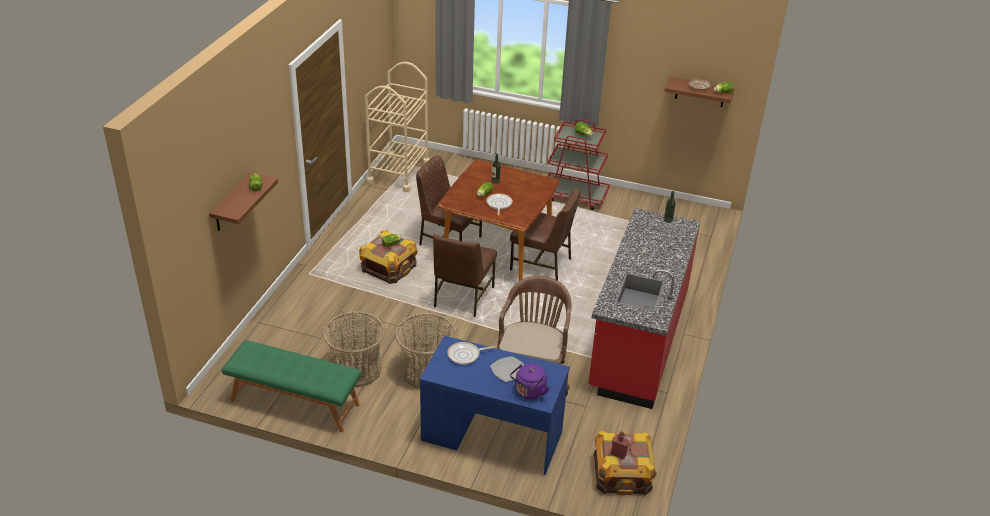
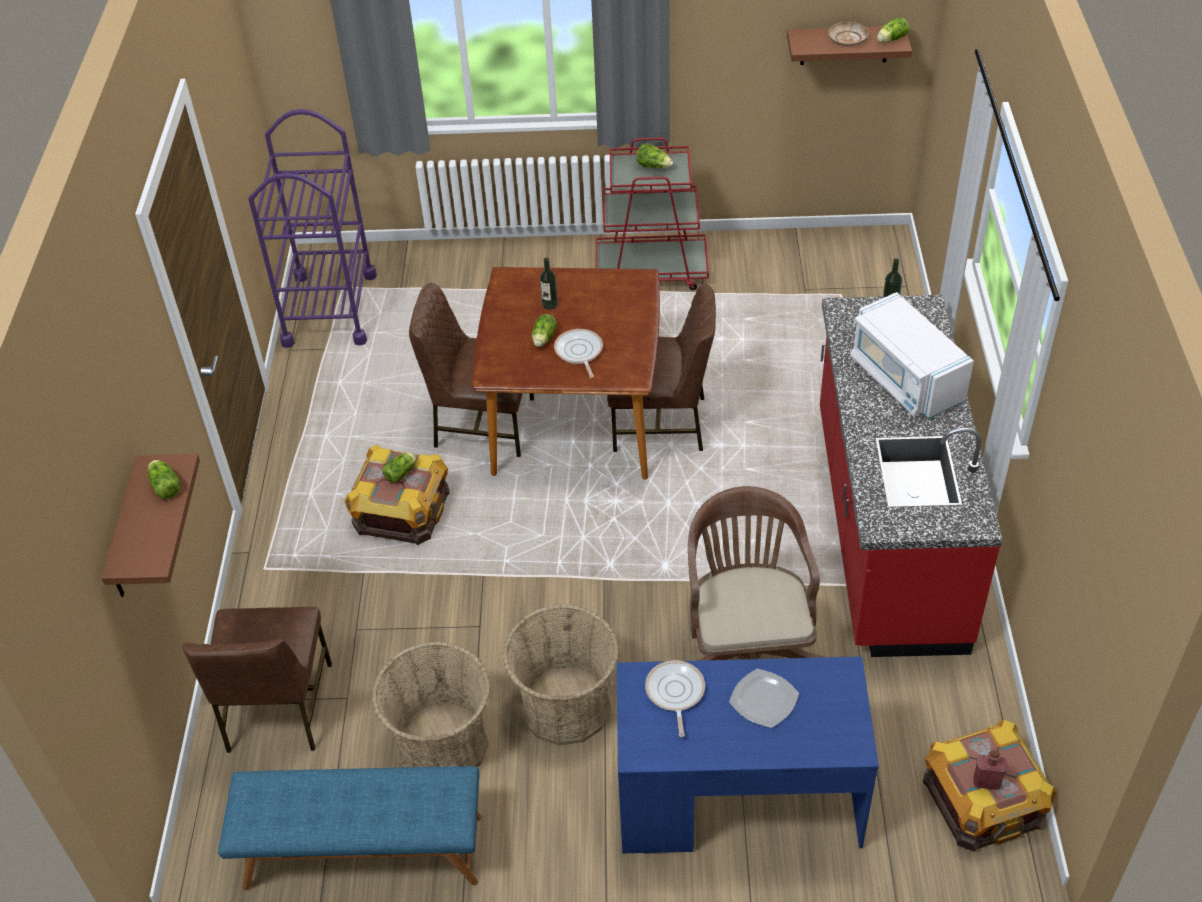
camera: 15 degrees left, 10 degrees up
green bench [222,340,362,432] -> blue bench [218,766,482,890]
beige cart [365,62,430,192] -> purple cart [249,109,377,348]
brown chair [433,234,497,317] -> brown chair moved to [182,607,332,753]
frying pan [447,342,495,365] -> frying pan turned 120 degrees clockwise [645,660,705,737]
purple kettle [510,364,549,399] -> none
none -> white microwave [850,292,974,419]

